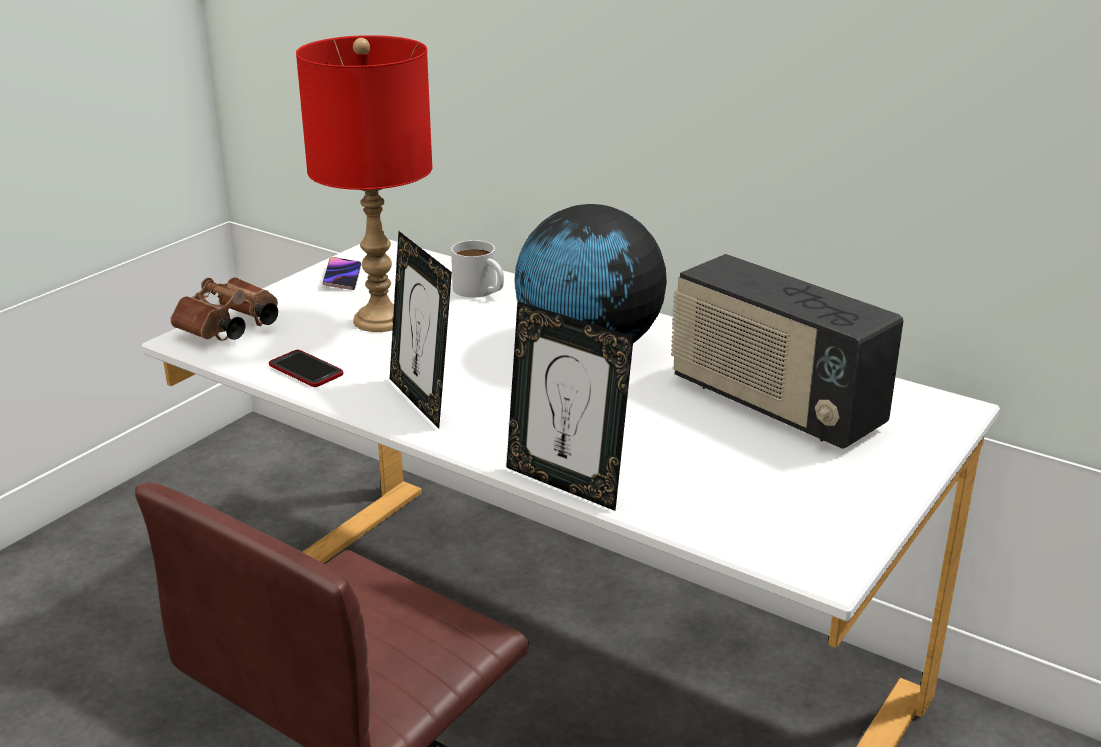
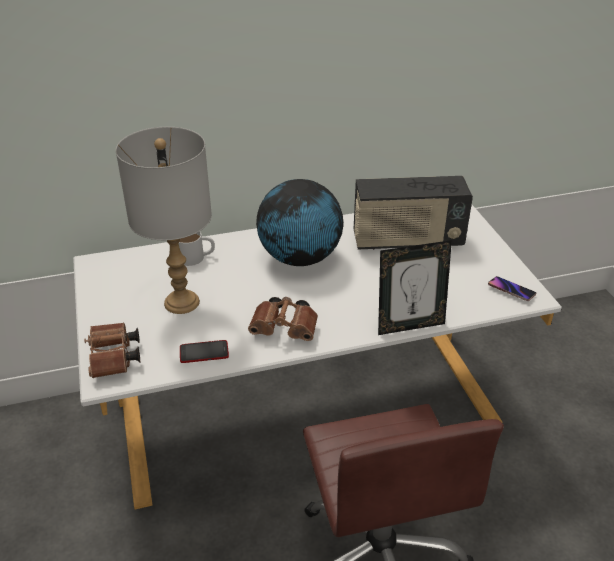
camera: 50 degrees left, 10 degrees up
red table lamp [296,35,433,332] -> grey table lamp [116,127,212,314]
phone [323,257,361,290] -> phone moved to [488,276,536,301]
picture frame [390,231,452,429] -> brown binoculars [248,297,318,341]

